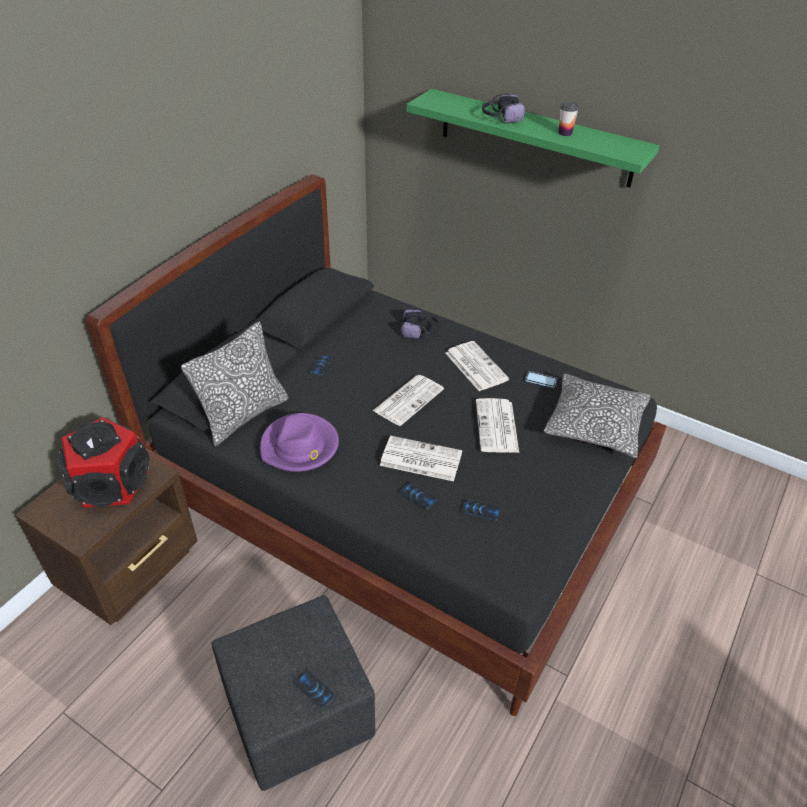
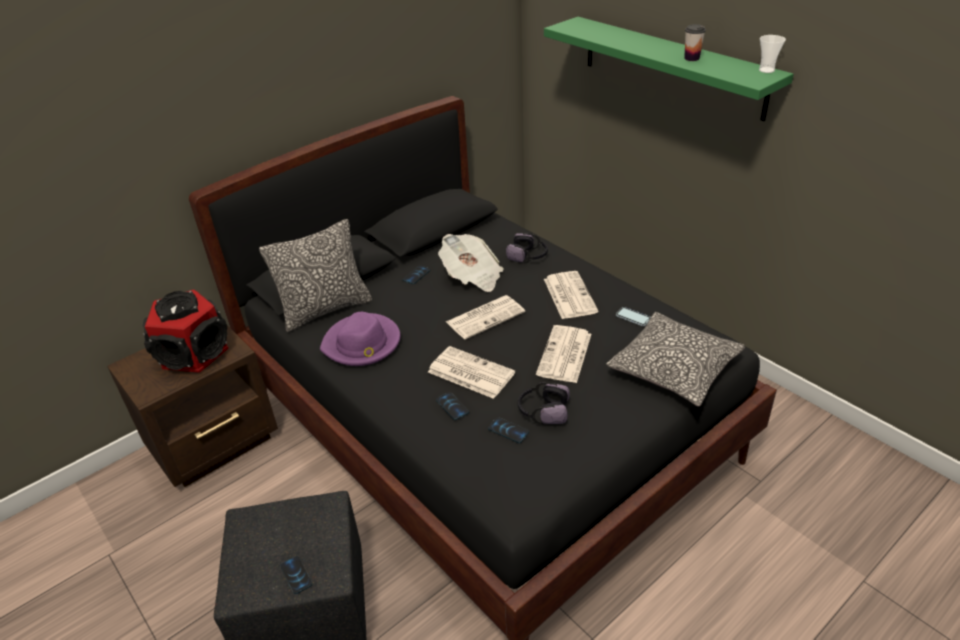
camera: 20 degrees right, 5 degrees down
headphones [482,94,525,123] -> headphones moved to [518,382,570,424]
none -> newspaper [438,234,504,292]
none -> cup [759,35,786,73]

